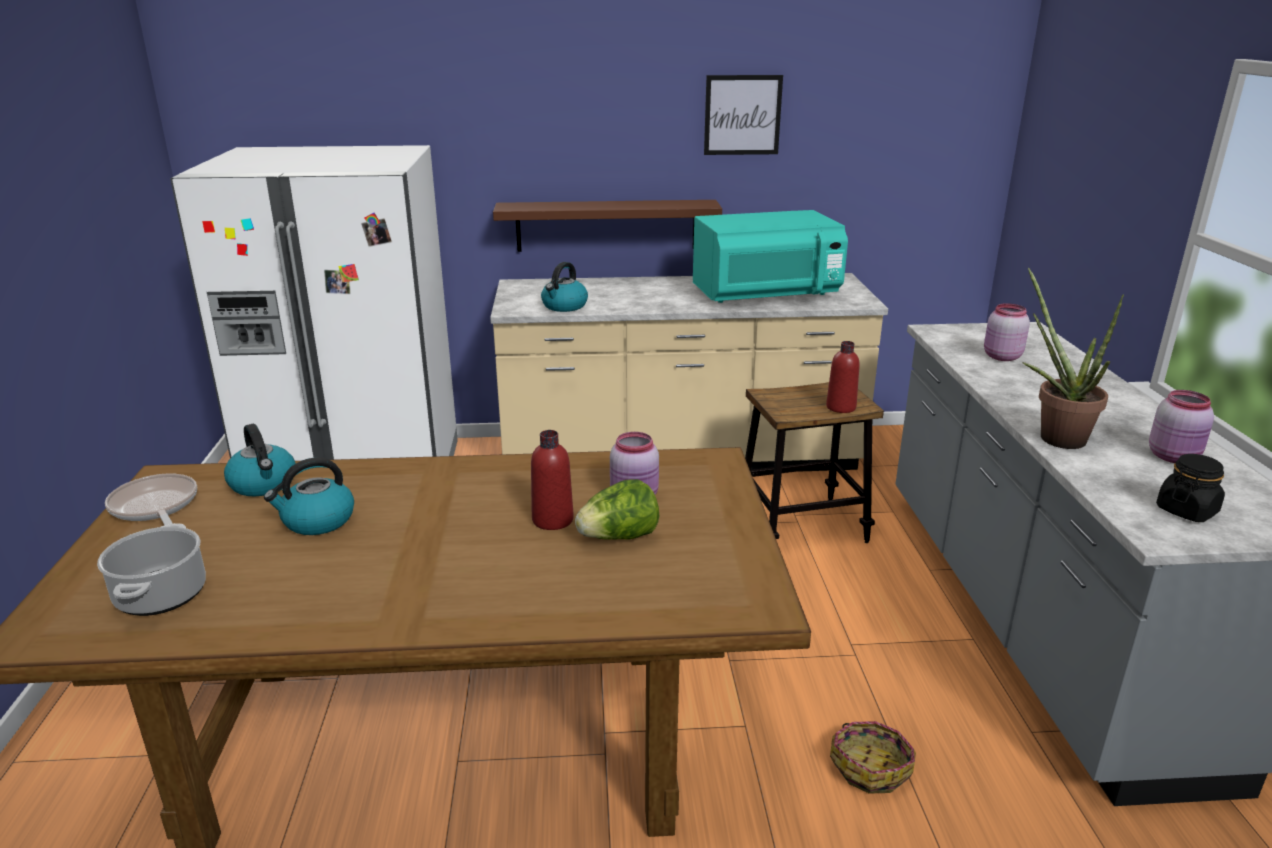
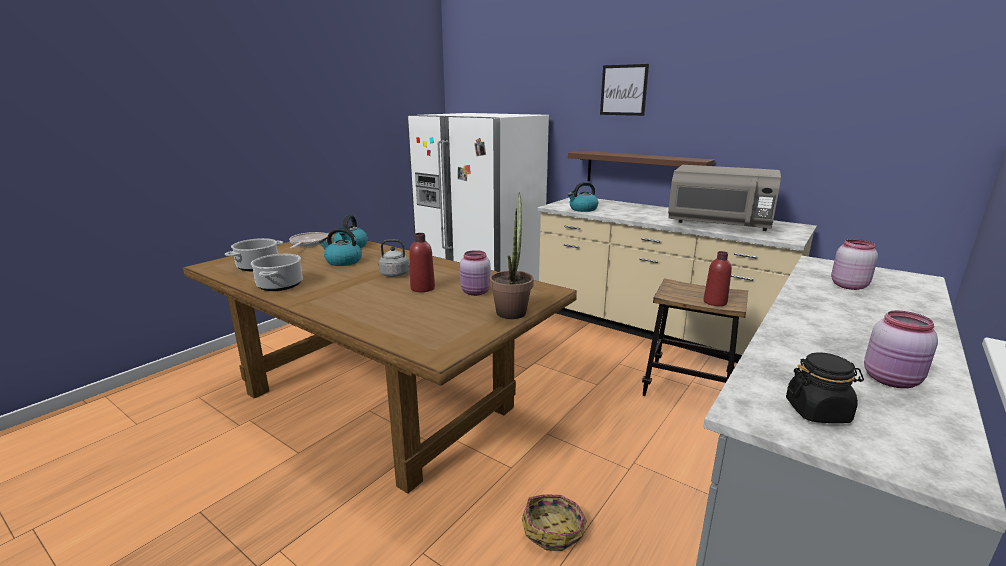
camera: 40 degrees right, 5 degrees down
lettuce [575,479,659,540] -> none
turquoise microwave [693,210,848,303] -> grey microwave [668,165,781,231]
picture [704,75,783,155] -> picture moved to [600,64,649,116]
potted plant [1023,268,1124,449] -> potted plant moved to [490,192,534,319]
none -> cooking pot [251,254,302,291]
none -> grey kettle [379,239,410,277]

